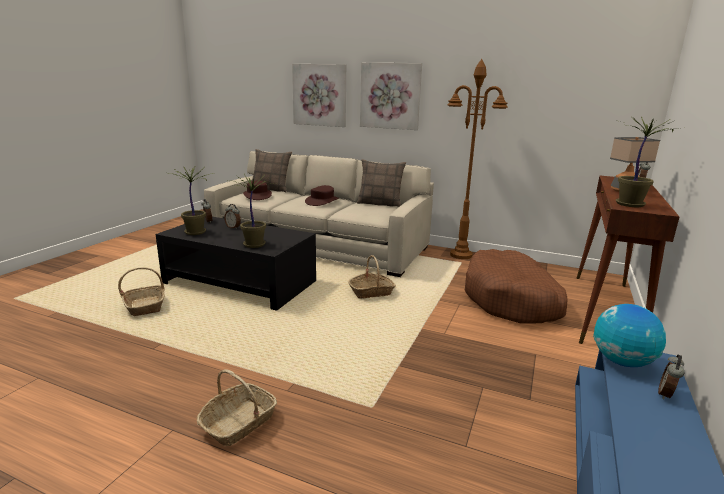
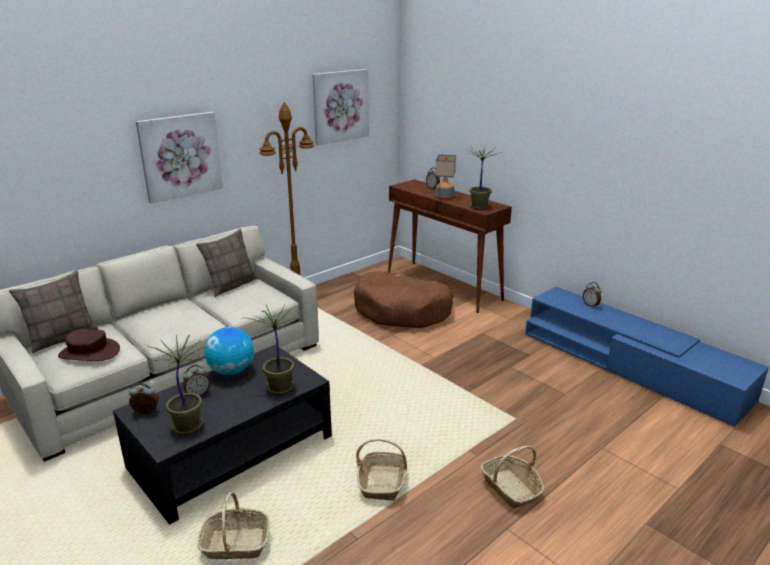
camera: 65 degrees left, 5 degrees up
picture [292,64,346,127] -> picture moved to [312,69,369,145]
brown hat [305,185,339,206] -> none
basket [348,255,396,298] -> basket moved to [356,439,407,501]
globe [593,304,666,367] -> globe moved to [204,327,254,375]

